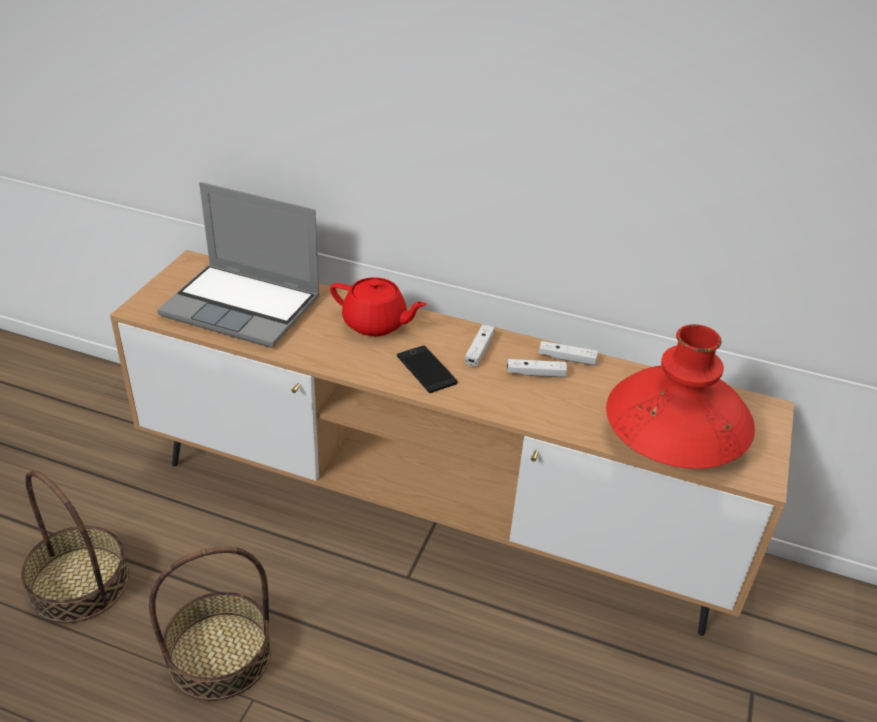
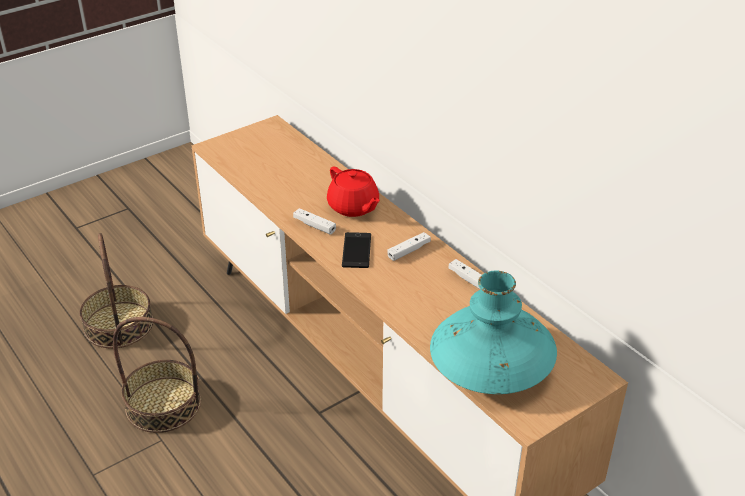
camera: 35 degrees right, 0 degrees up
laptop [157,182,320,348] -> none
white game controller [507,359,567,378] -> white game controller moved to [293,208,336,235]
red vase [606,324,755,469] -> turquoise vase [430,271,557,394]

